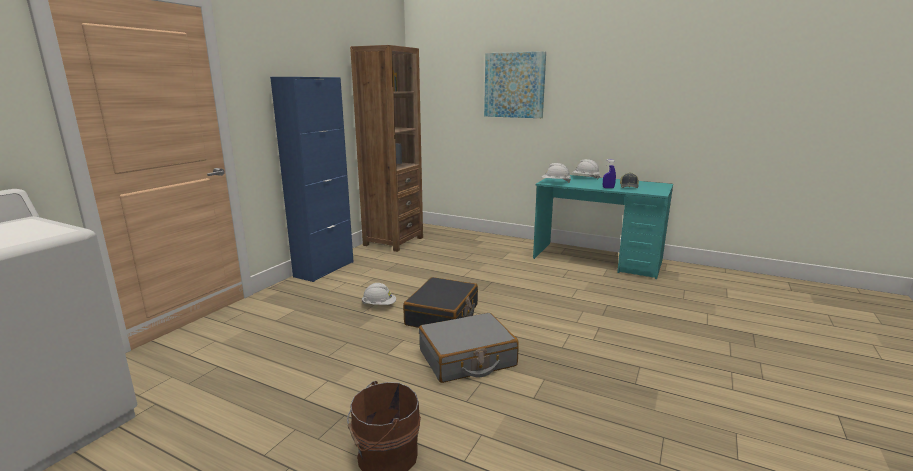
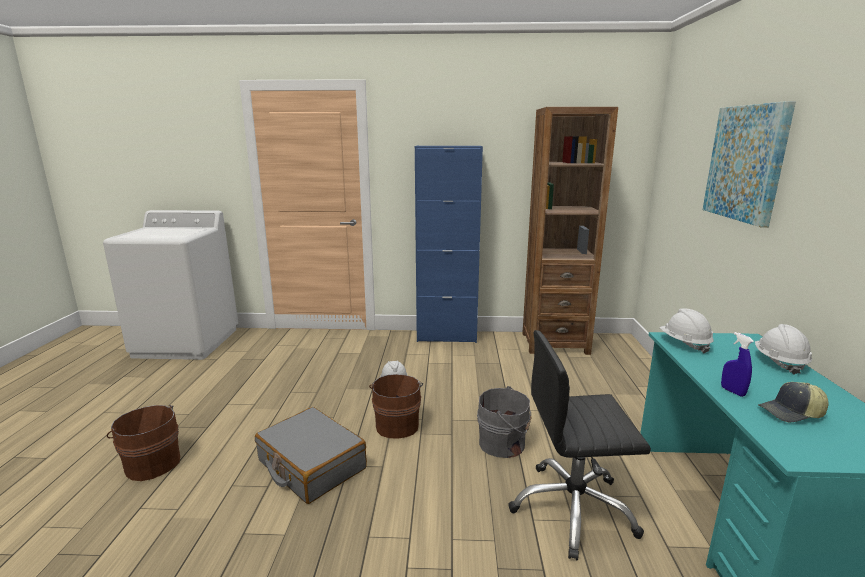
camera: 65 degrees right, 0 degrees up
black suitcase [403,277,478,328] -> brown bucket [369,374,423,439]
none -> grey bucket [477,386,532,458]
none -> black office chair [508,330,651,561]

